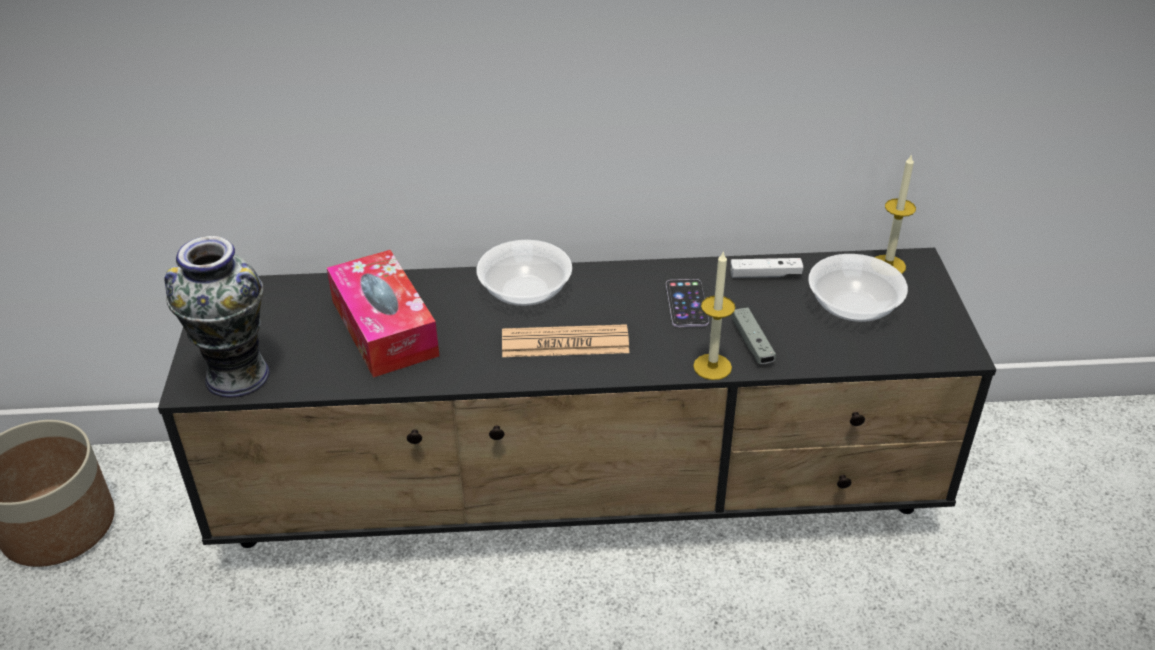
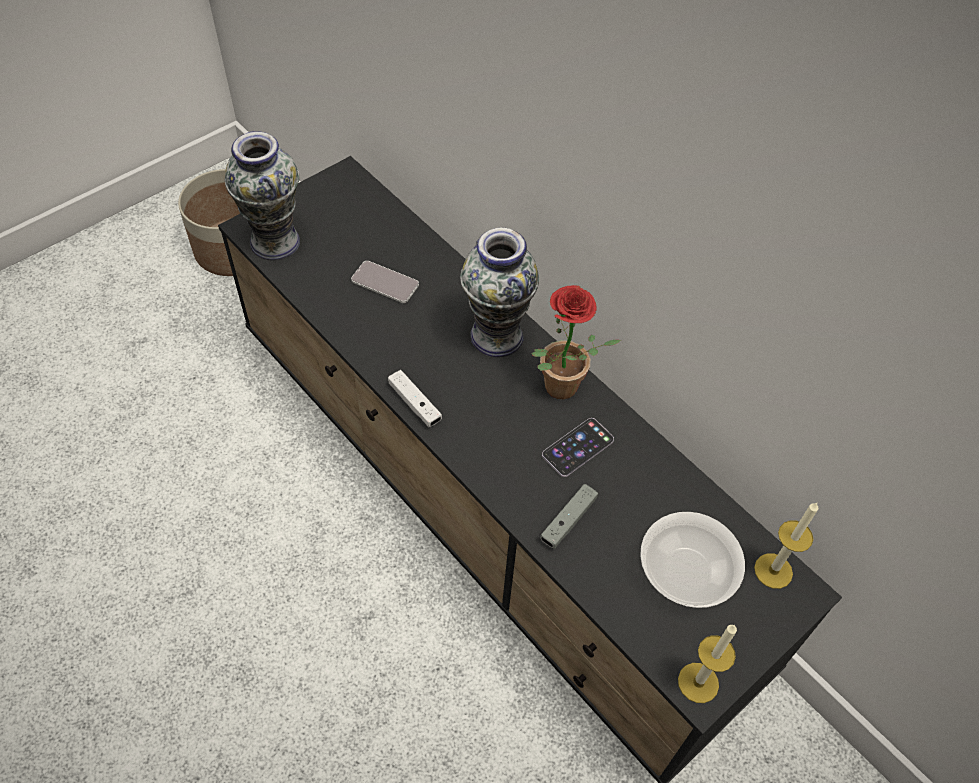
camera: 50 degrees right, 15 degrees up
tissue box [327,250,439,378] -> phone [351,261,419,303]
bowl [477,240,572,306] -> vase [460,227,539,357]
newspaper [502,324,629,357] -> none
candle [693,250,735,380] -> candle moved to [678,625,737,703]
white game controller [730,258,803,278] -> white game controller moved to [388,370,442,427]
none -> potted plant [531,285,621,399]

